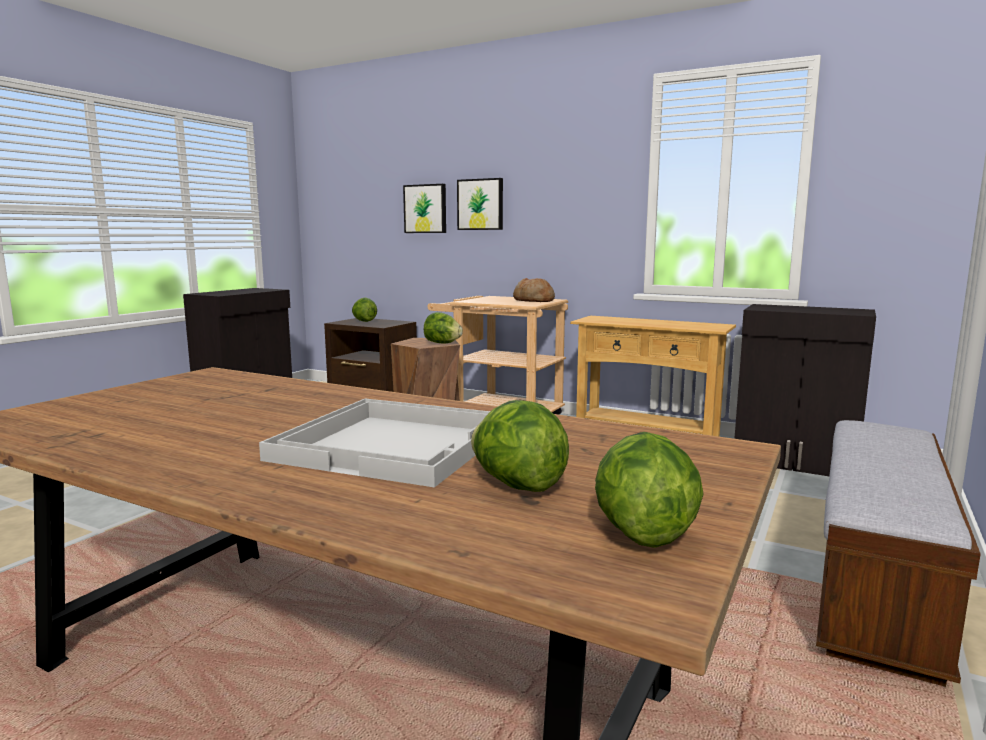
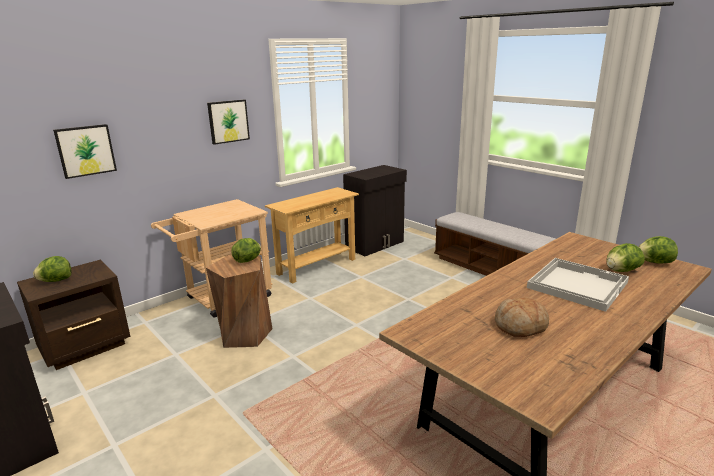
camera: 70 degrees left, 10 degrees up
picture [457,178,503,230] -> picture moved to [207,100,250,145]
bread [513,278,555,302] -> bread moved to [495,298,549,337]

